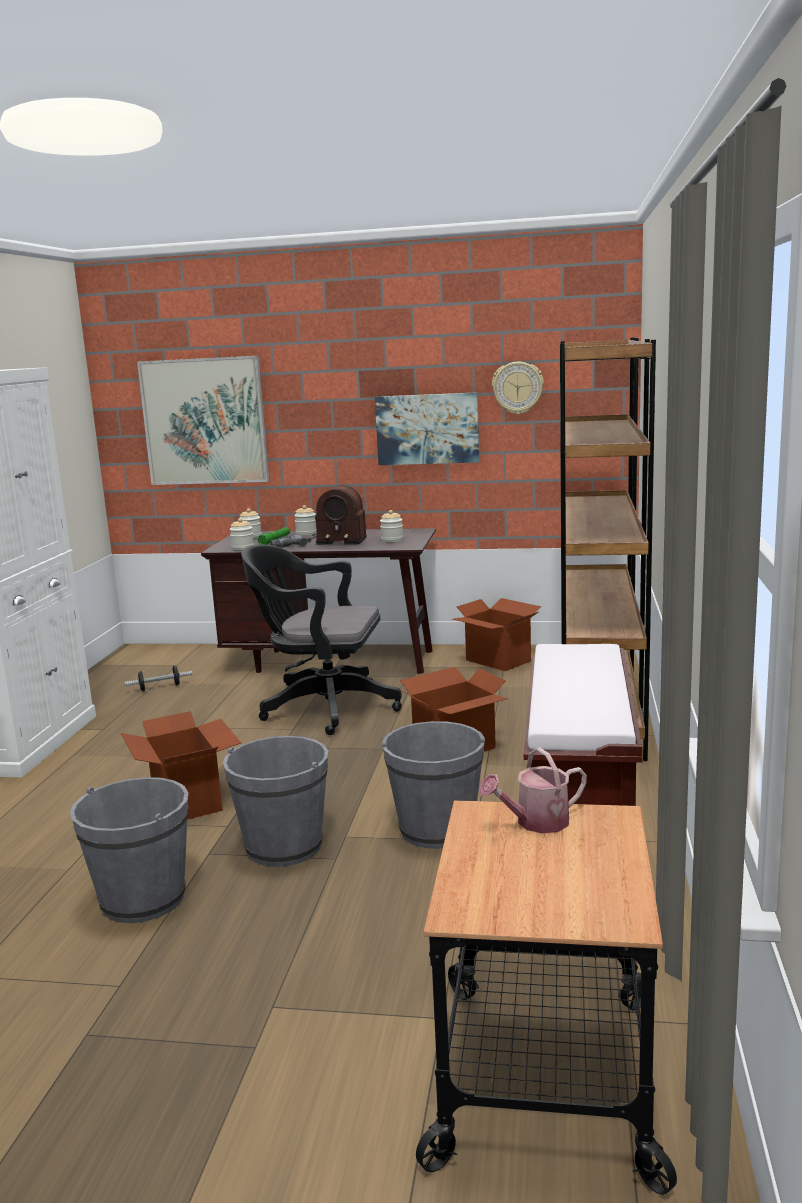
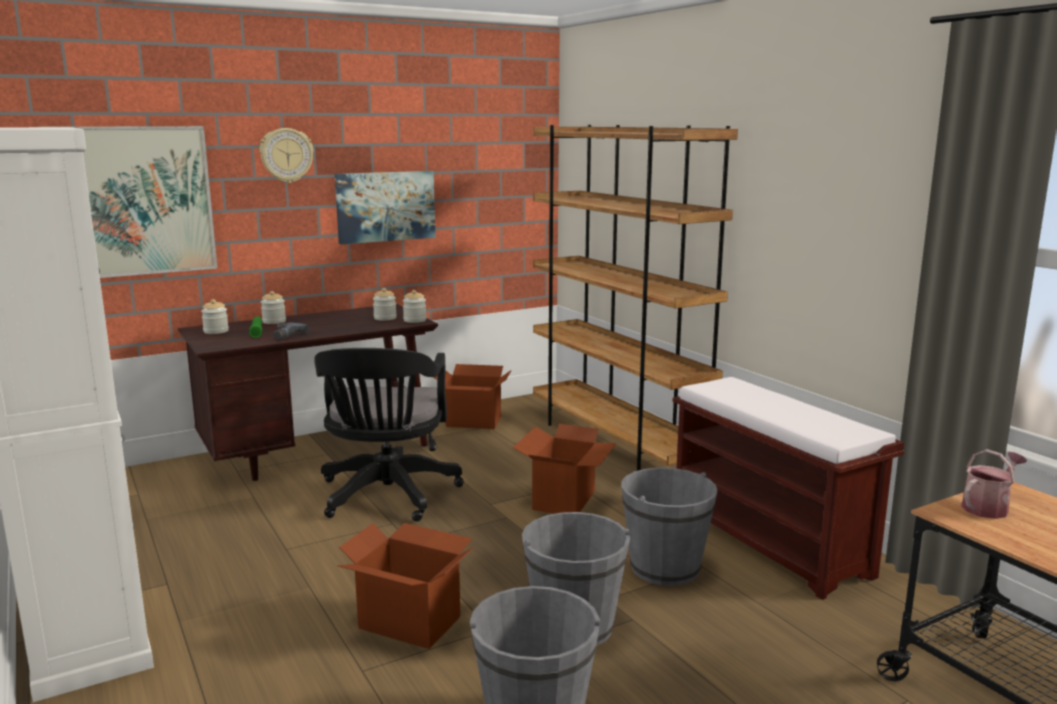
camera: 40 degrees left, 0 degrees up
dumbbell [125,666,192,691] -> none
jar [230,518,254,550] -> jar moved to [403,290,426,323]
black office chair [241,545,402,735] -> black office chair turned 60 degrees counterclockwise [314,348,464,522]
radio [307,485,367,544] -> none
watering can [479,747,587,834] -> watering can turned 150 degrees counterclockwise [961,449,1027,519]
wall clock [492,362,544,415] -> wall clock moved to [259,128,314,183]

